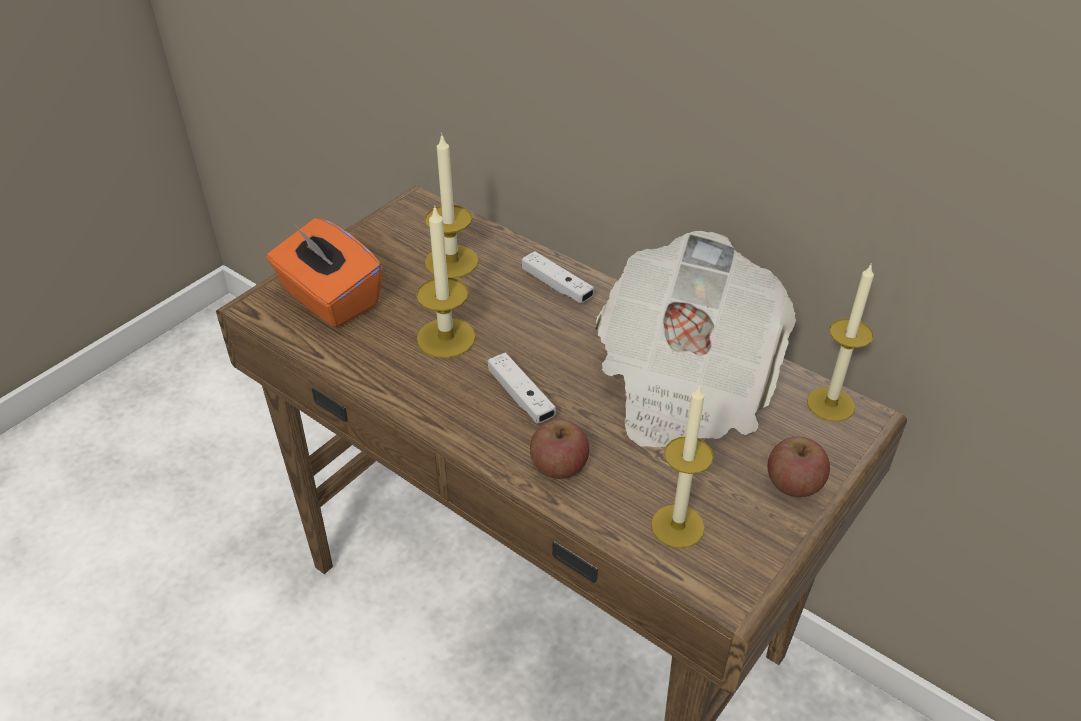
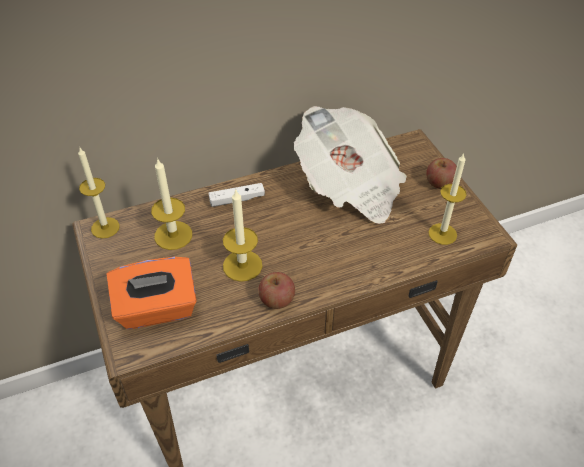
camera: 60 degrees left, 5 degrees up
white game controller [488,353,556,423] -> none
apple [530,419,589,479] -> apple moved to [258,272,295,309]
candle [807,265,874,422] -> candle moved to [78,148,120,239]

